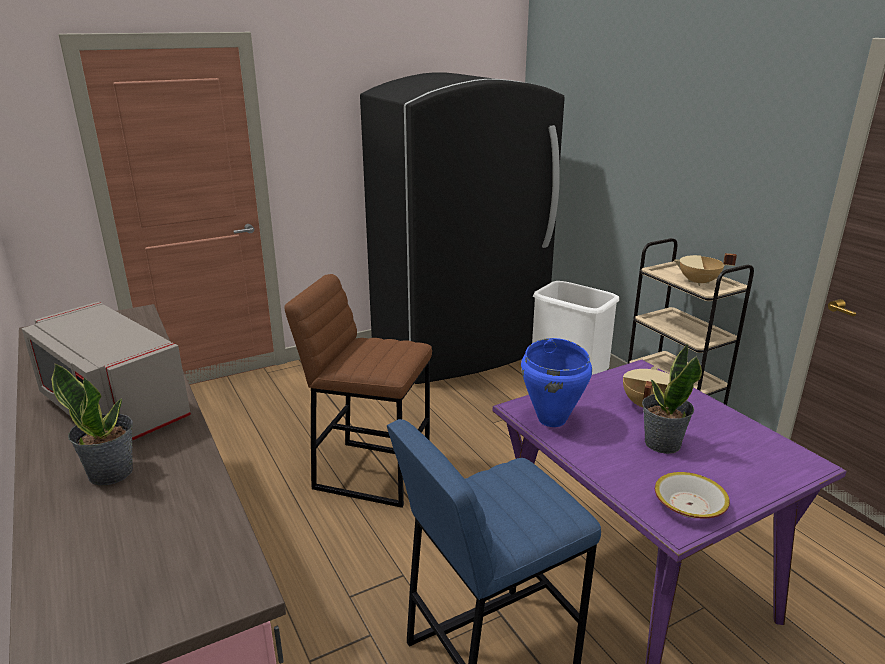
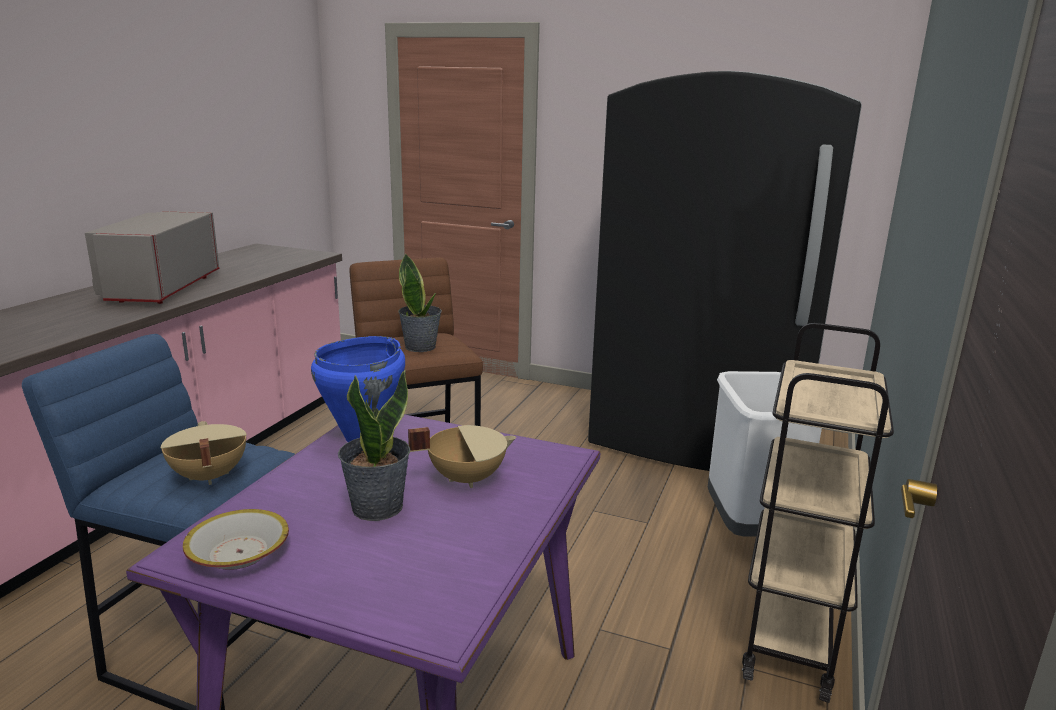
camera: 50 degrees right, 5 degrees down
potted plant [51,363,133,486] -> potted plant moved to [398,253,442,352]
beige cooking pot [674,253,737,286] -> beige cooking pot moved to [161,421,247,485]

